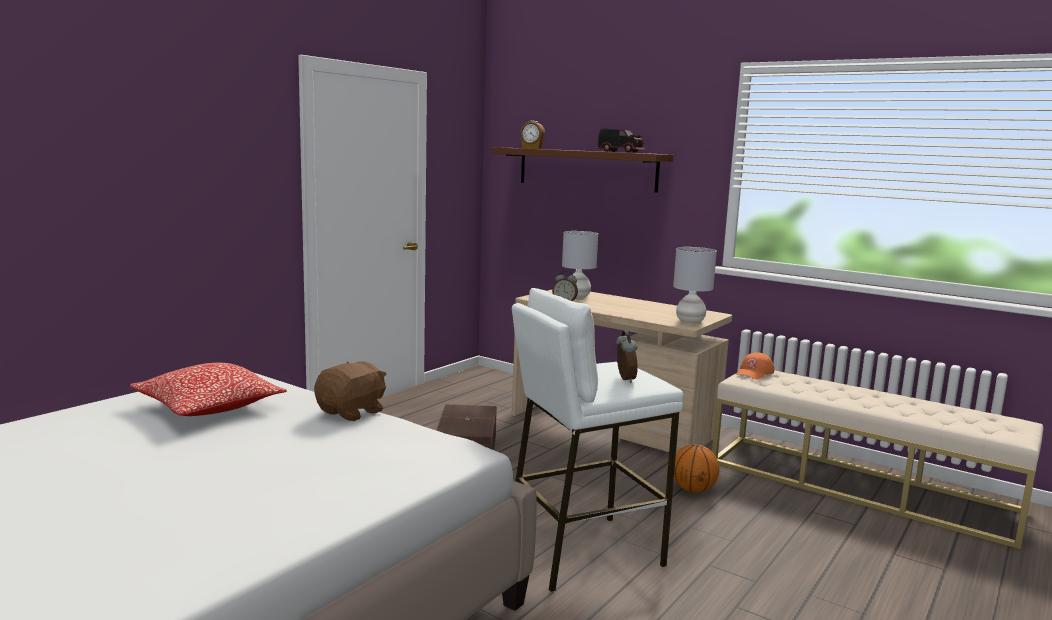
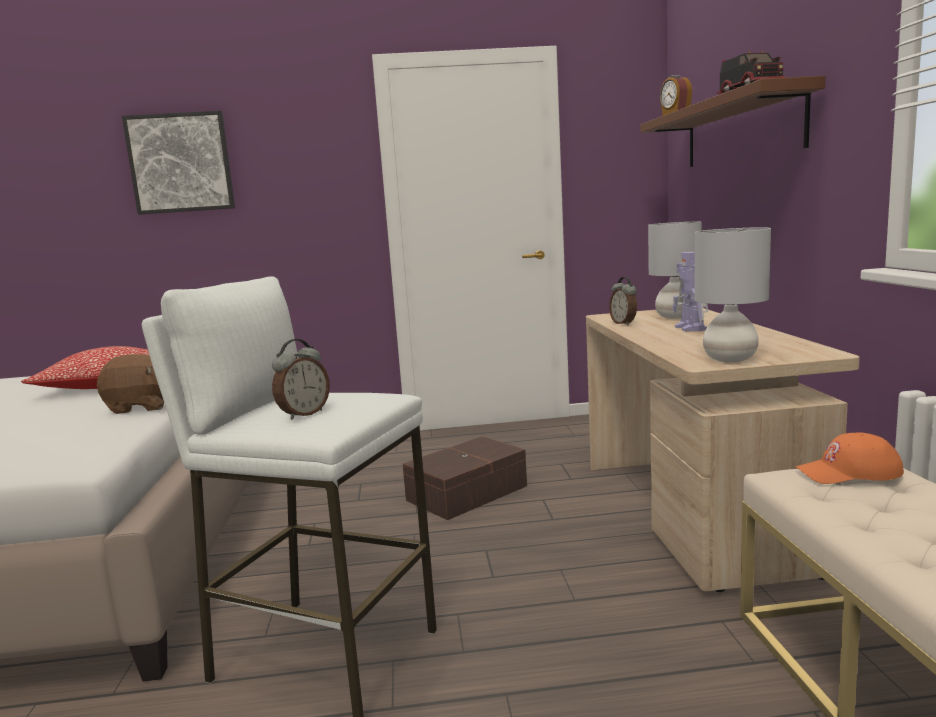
camera: 50 degrees right, 0 degrees up
basketball [674,444,719,493] -> none
none -> picture [122,111,235,214]
none -> toy robot [673,252,708,332]

